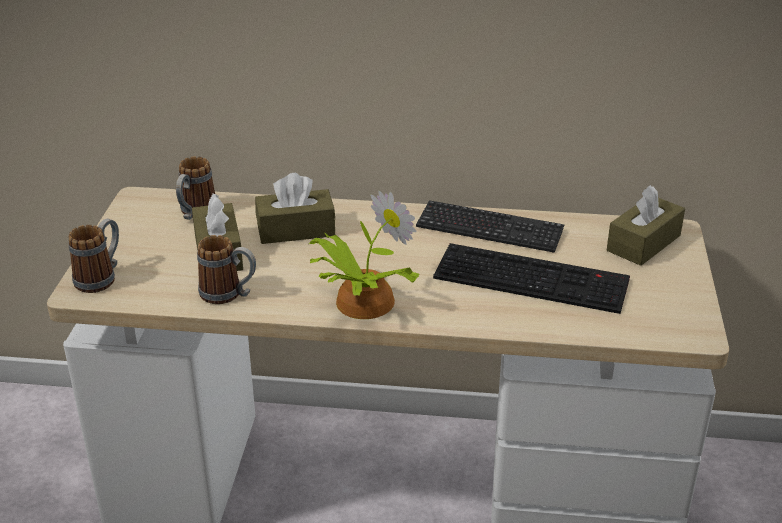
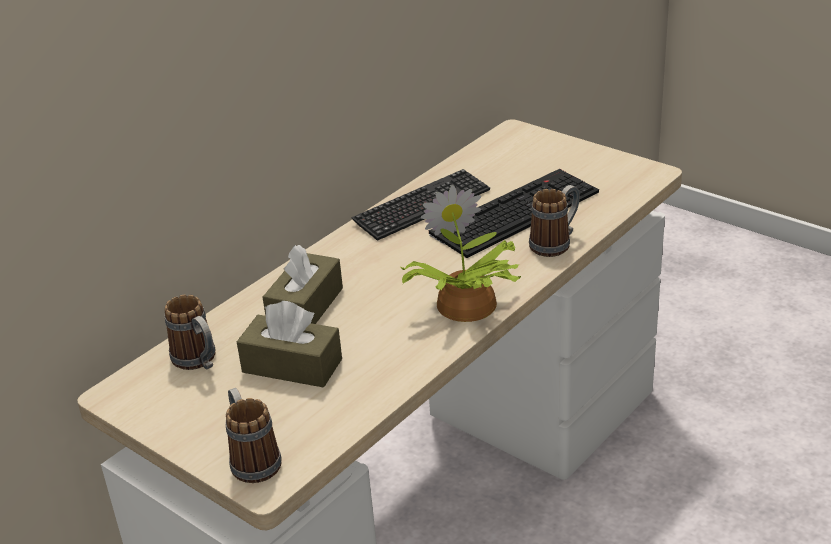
camera: 55 degrees left, 0 degrees up
mug [197,235,256,304] -> mug moved to [529,185,580,257]
brown tissue box [607,185,685,266] -> none

